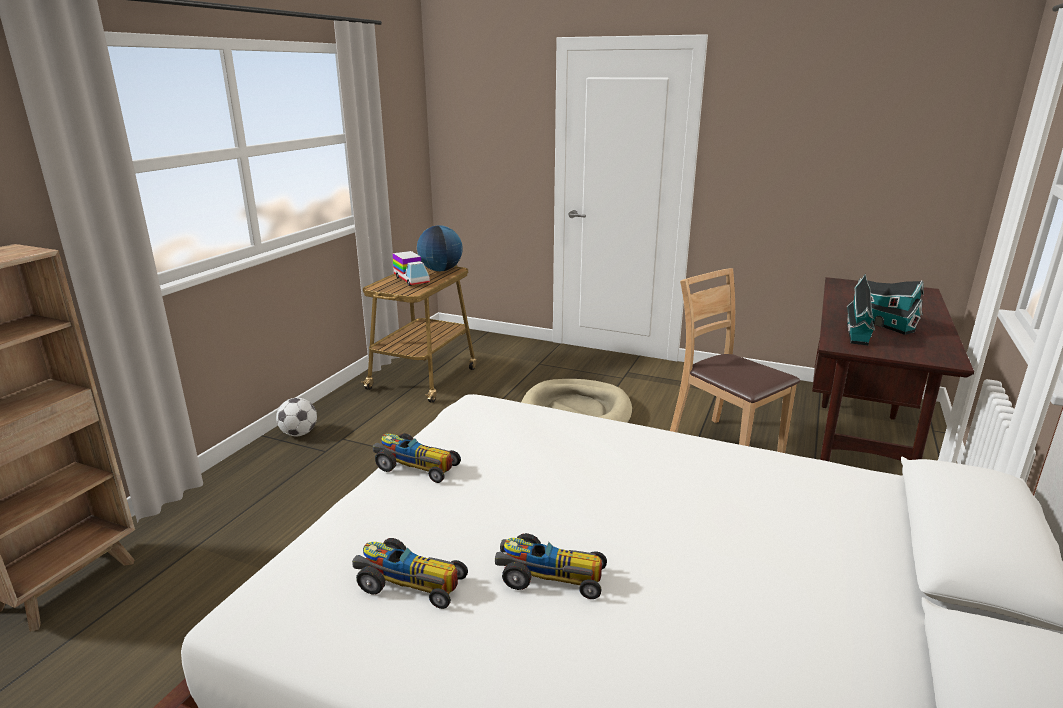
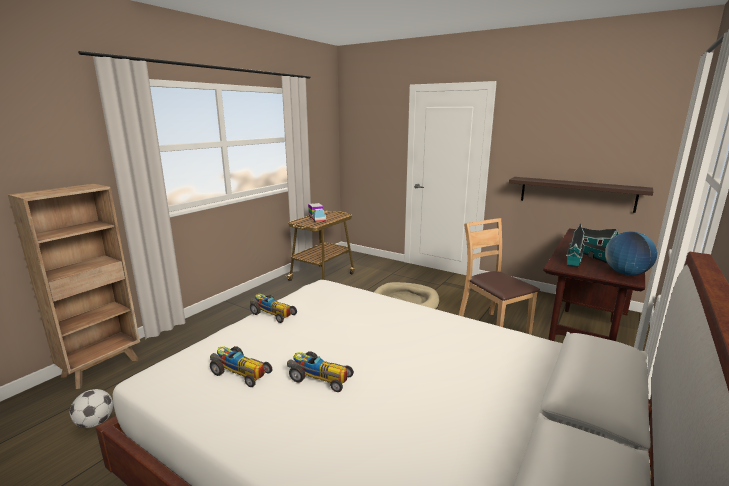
camera: 10 degrees right, 5 degrees down
football [276,398,317,436] -> football moved to [70,389,113,428]
globe [417,225,463,271] -> globe moved to [605,231,657,275]
none -> shelf [509,177,653,213]

